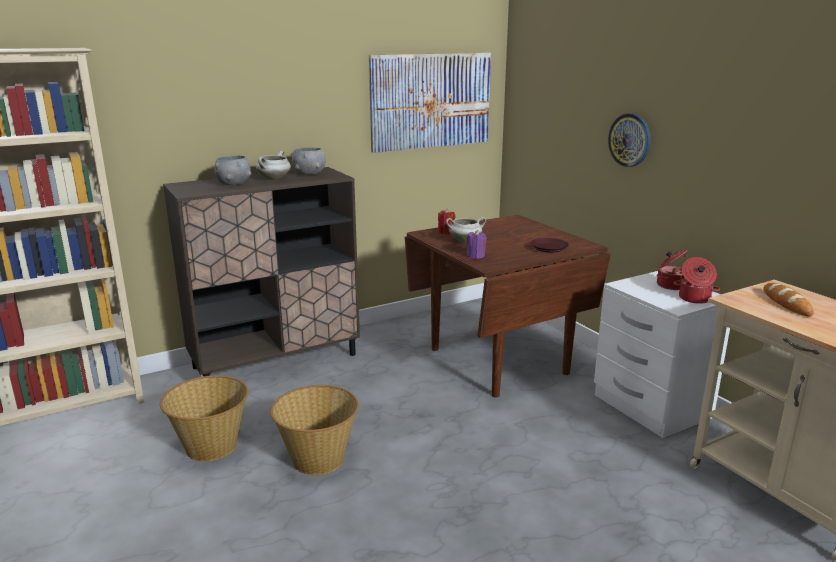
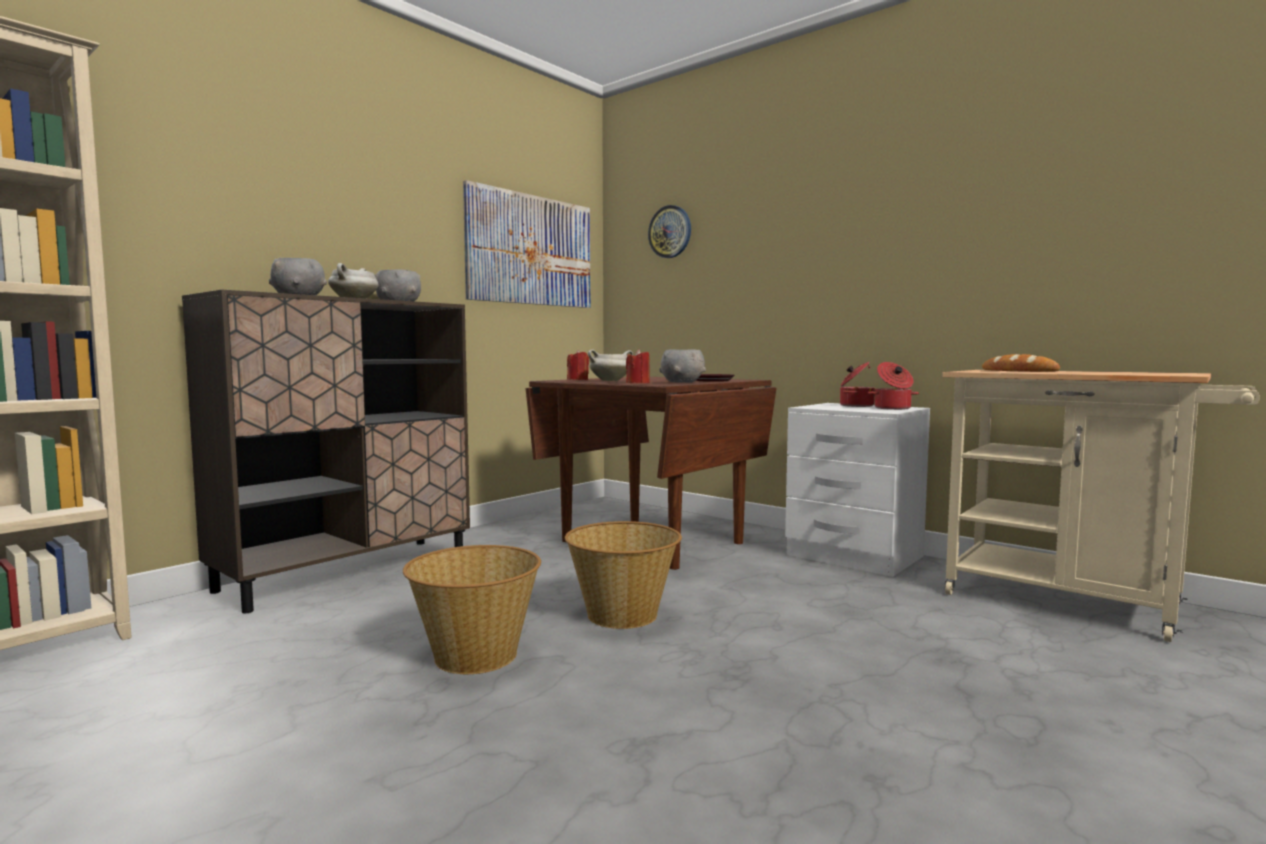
camera: 20 degrees left, 15 degrees down
basket [160,375,249,461] -> basket moved to [565,521,682,629]
purple candle [466,230,487,259] -> red candle [626,349,650,383]
wall clock [608,113,651,167] -> wall clock moved to [648,205,691,258]
none -> grey bowl [660,349,706,383]

